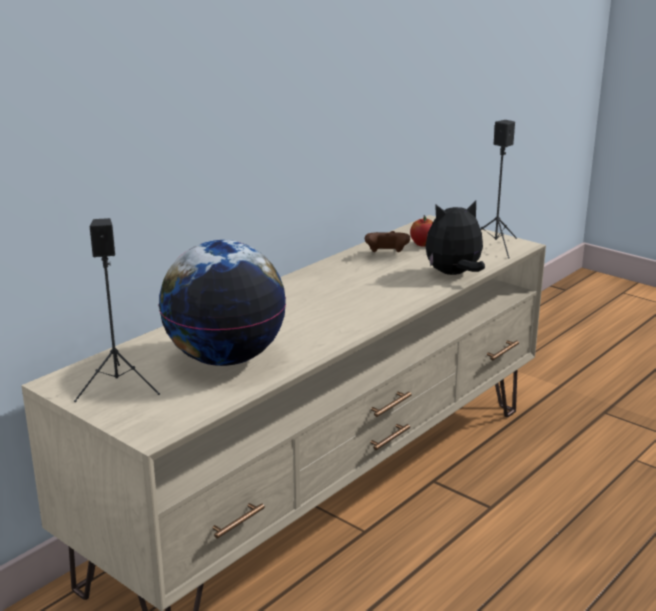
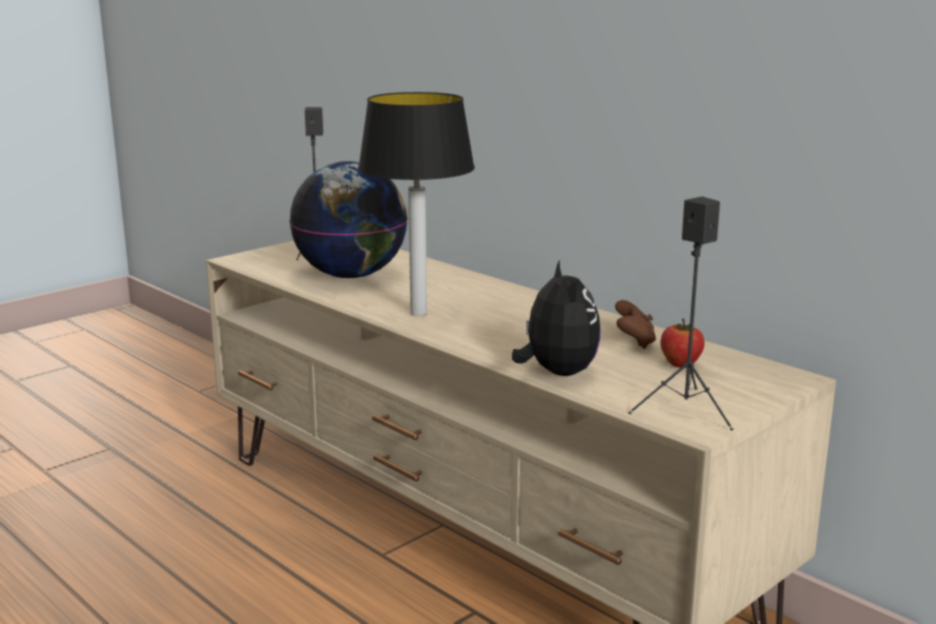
camera: 95 degrees right, 5 degrees down
none -> table lamp [358,92,475,316]

